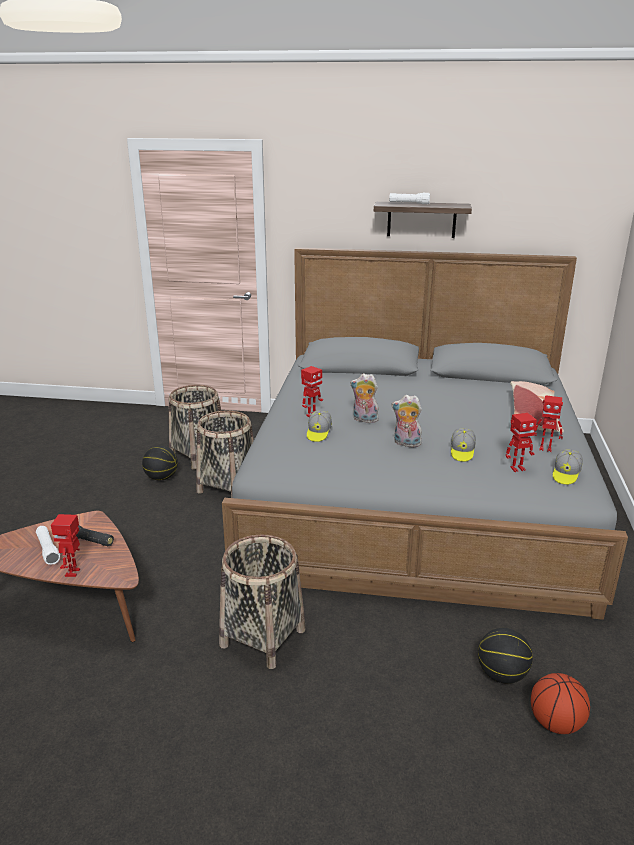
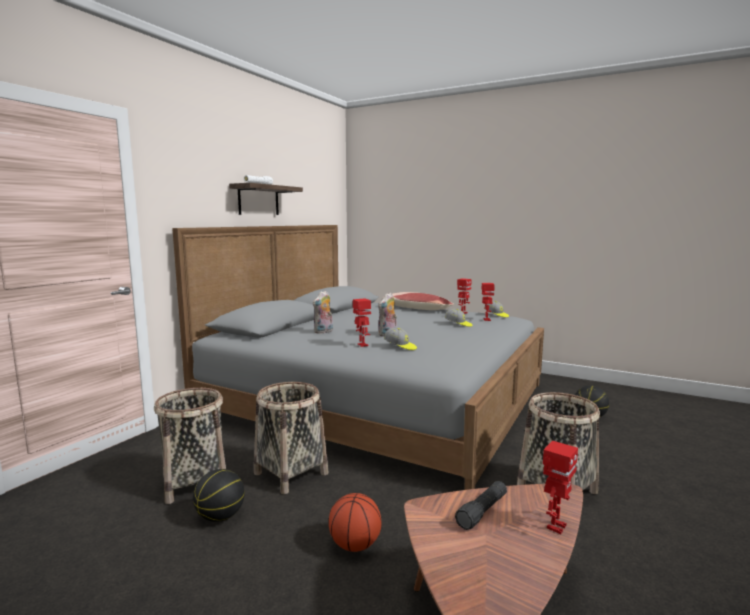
camera: 70 degrees left, 15 degrees down
white flashlight [36,526,60,565] -> none
toy robot [51,514,80,577] -> toy robot turned 75 degrees counterclockwise [543,441,578,534]
plush toy [391,395,422,447] -> plush toy moved to [313,290,333,334]
basketball [531,673,590,734] -> basketball moved to [329,493,381,552]

